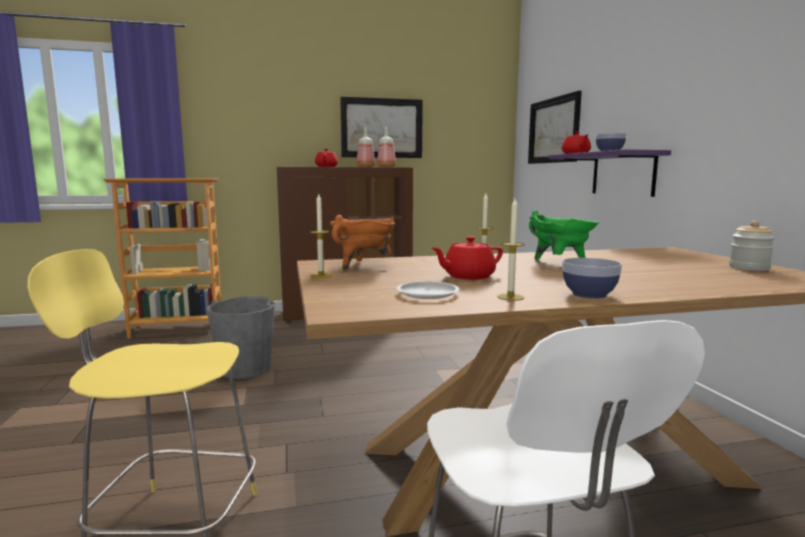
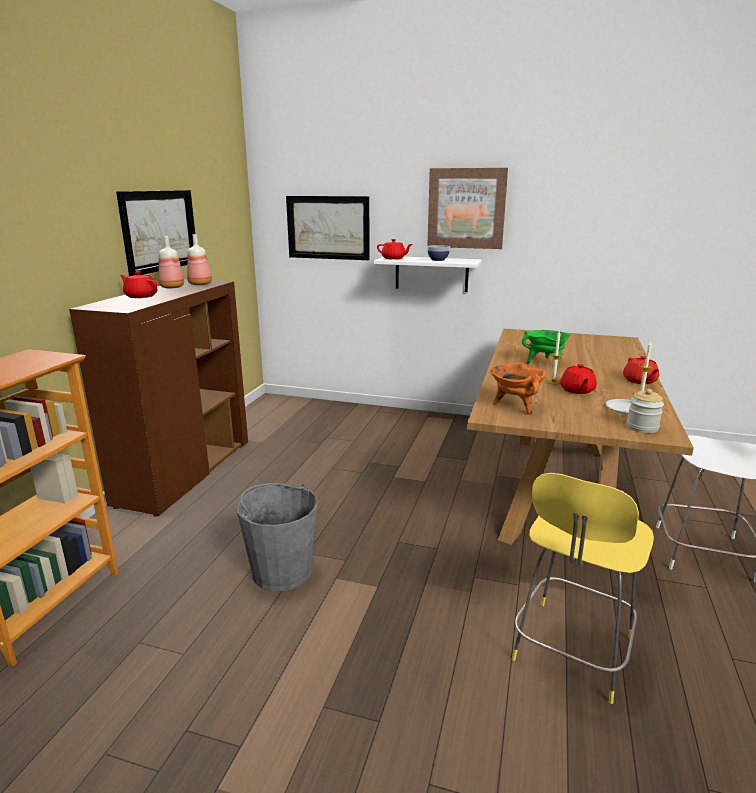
camera: 60 degrees left, 10 degrees up
candle [310,194,332,278] -> none
purple shelf [549,149,671,197] -> white shelf [374,257,482,292]
bowl [562,258,622,299] -> red teapot [623,356,659,384]
jar [729,221,775,271] -> jar moved to [627,389,664,433]
none -> picture [427,168,508,249]

